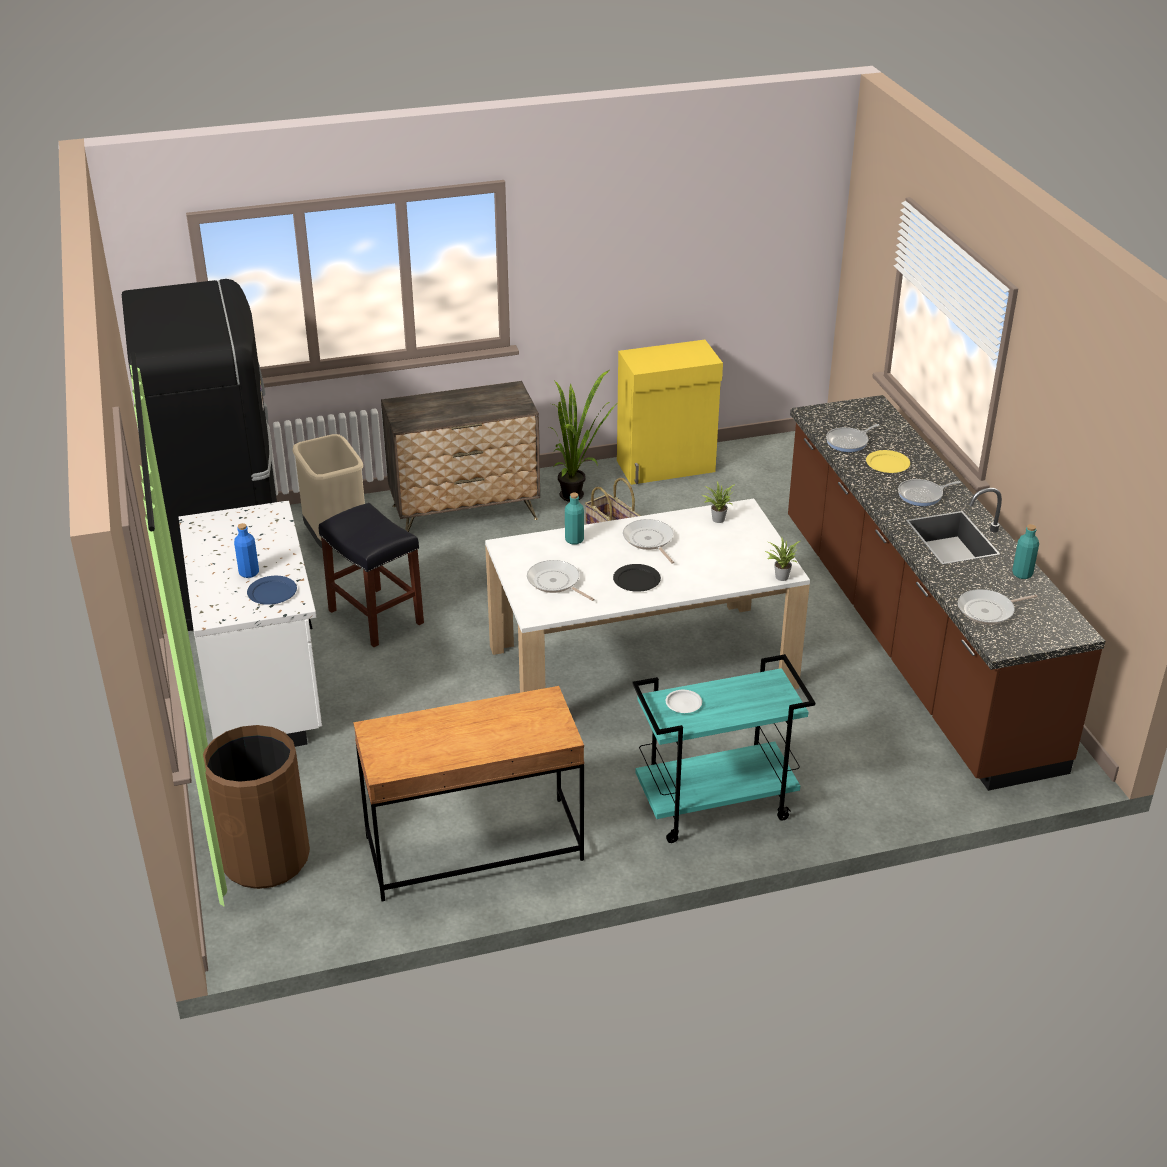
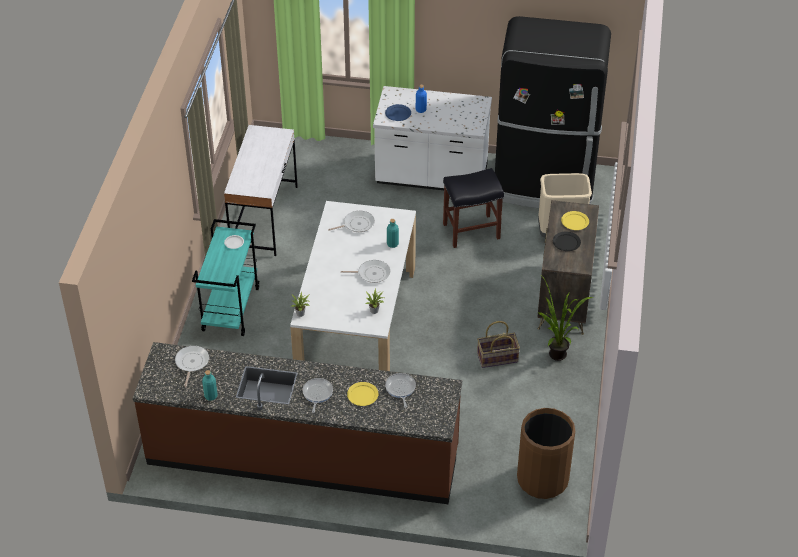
camera: 115 degrees right, 10 degrees up
brown trash can [203,725,310,889] -> brown trash can moved to [517,408,575,499]
brown desk [353,686,584,901] -> white desk [224,125,298,256]
black plate [613,564,661,592] -> black plate moved to [553,232,581,251]
yellow cabinet [617,340,723,485] -> none
none -> yellow plate [561,211,589,230]

